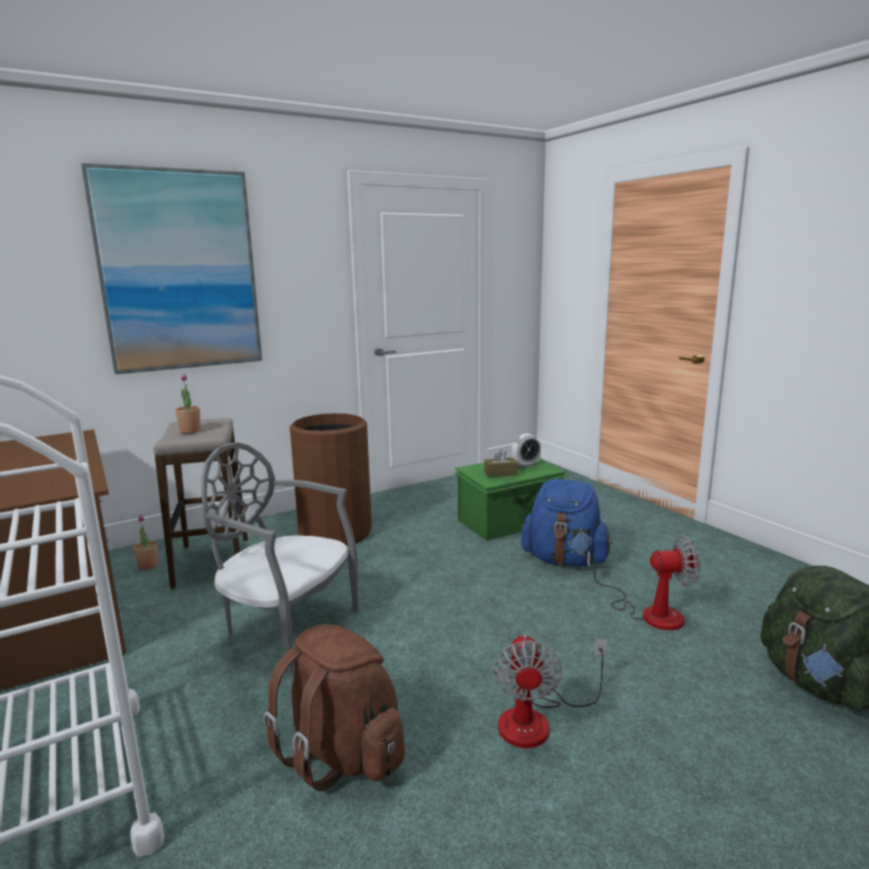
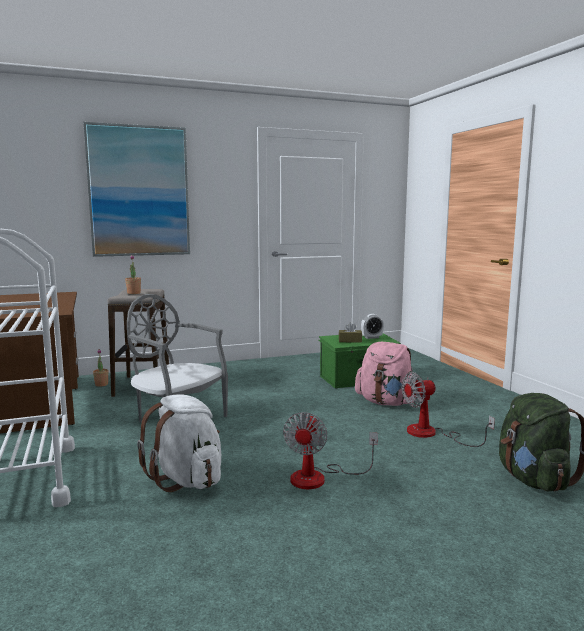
camera: 10 degrees right, 5 degrees down
brown backpack [264,624,405,791] -> white backpack [137,394,221,492]
brown trash can [290,413,372,546] -> none
blue backpack [521,479,613,567] -> pink backpack [355,342,414,406]
fan [587,536,701,630] -> fan turned 150 degrees clockwise [401,372,495,447]

